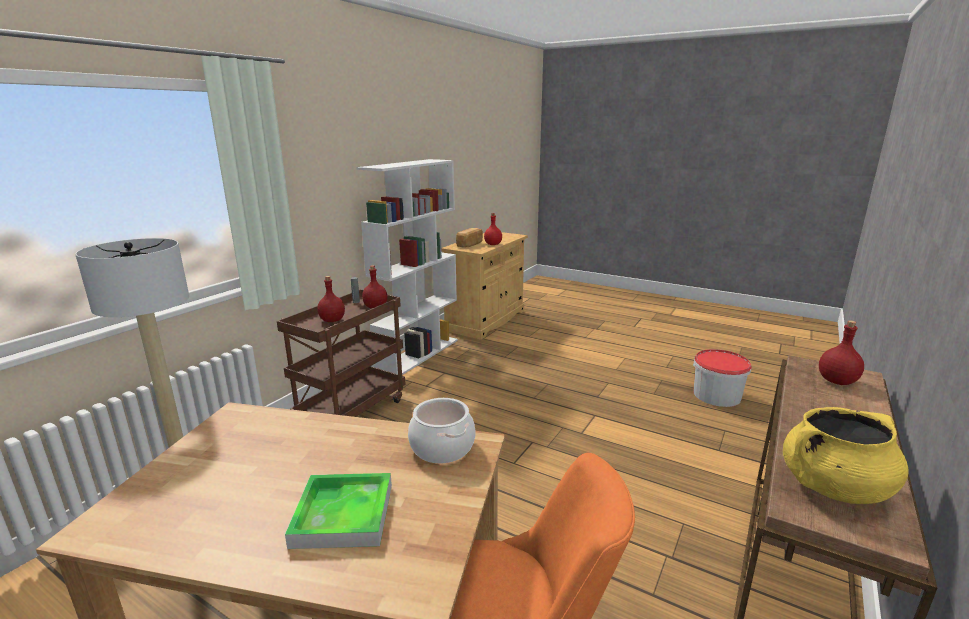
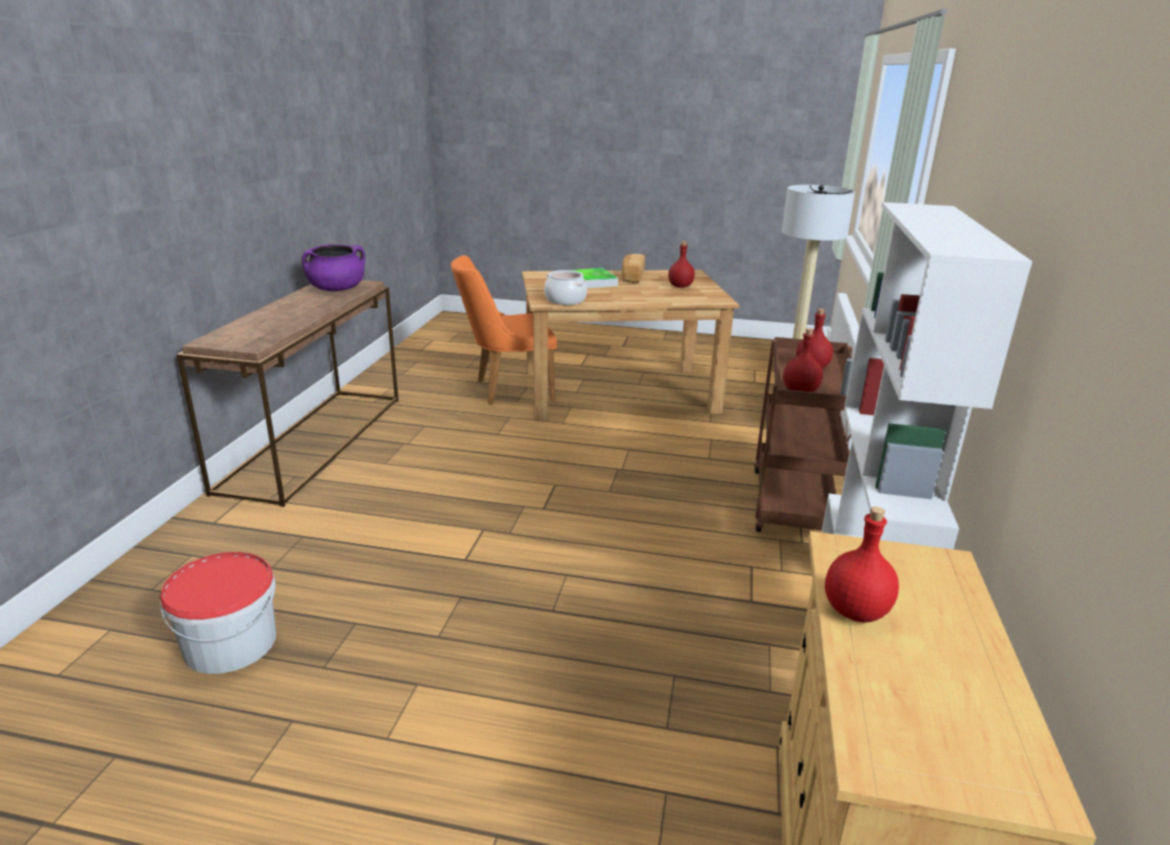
camera: 160 degrees right, 5 degrees up
bread [456,228,483,248] -> bread moved to [622,254,645,283]
yellow cooking pot [783,407,909,504] -> purple cooking pot [302,244,365,291]
red bottle [819,320,864,385] -> red bottle moved to [668,241,695,288]

